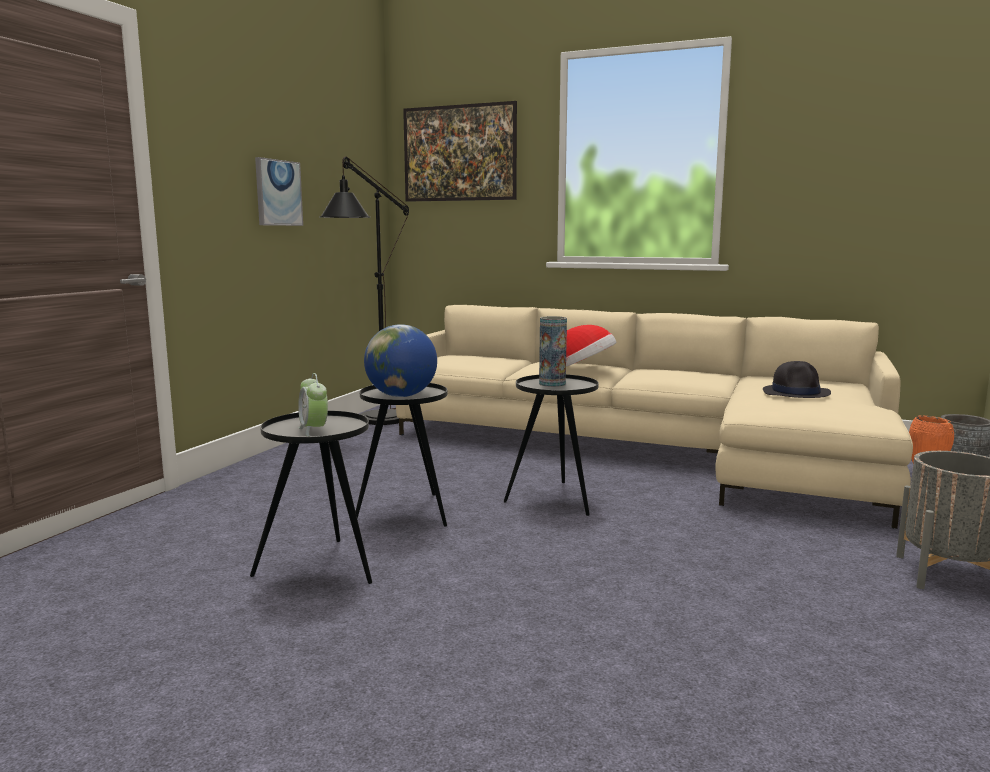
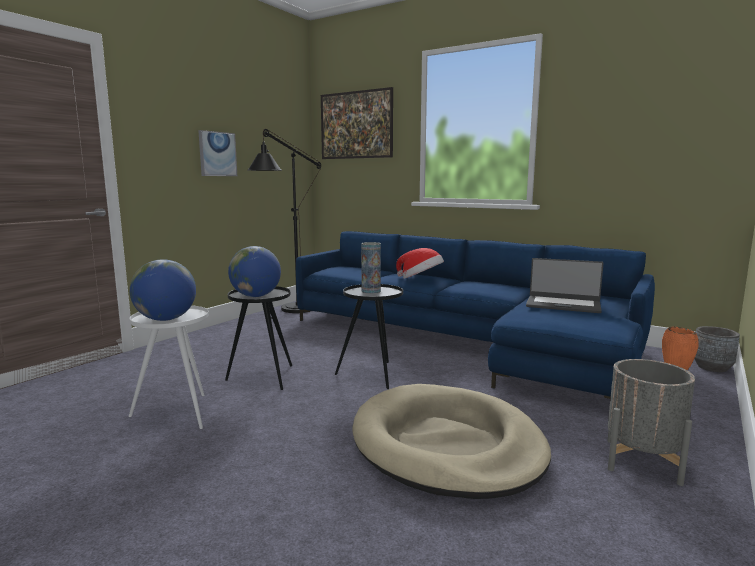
camera: 10 degrees right, 0 degrees up
black side table [250,411,372,584] -> white side table [129,305,209,429]
alarm clock [298,373,328,437] -> globe [129,259,196,321]
beige sofa [396,305,913,529] -> blue sofa [296,231,655,399]
black hat [763,361,831,398] -> laptop [526,258,604,313]
none -> beige dog bed [352,384,551,499]

